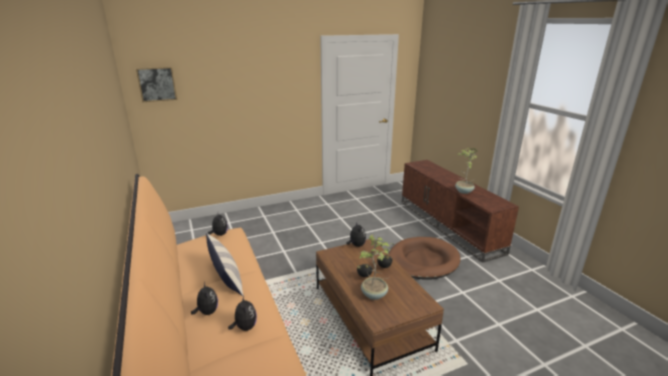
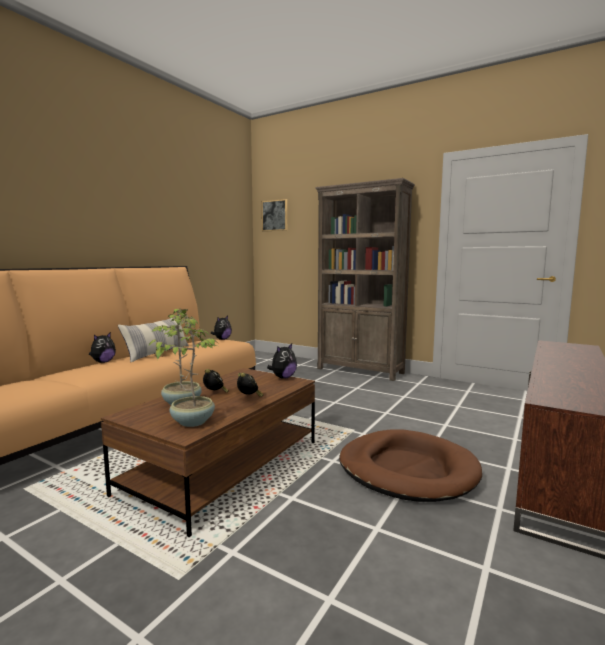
camera: 55 degrees right, 15 degrees down
plush toy [228,295,257,331] -> none
potted plant [455,148,478,194] -> potted plant moved to [148,315,217,427]
none -> brown bookcase [315,178,415,381]

